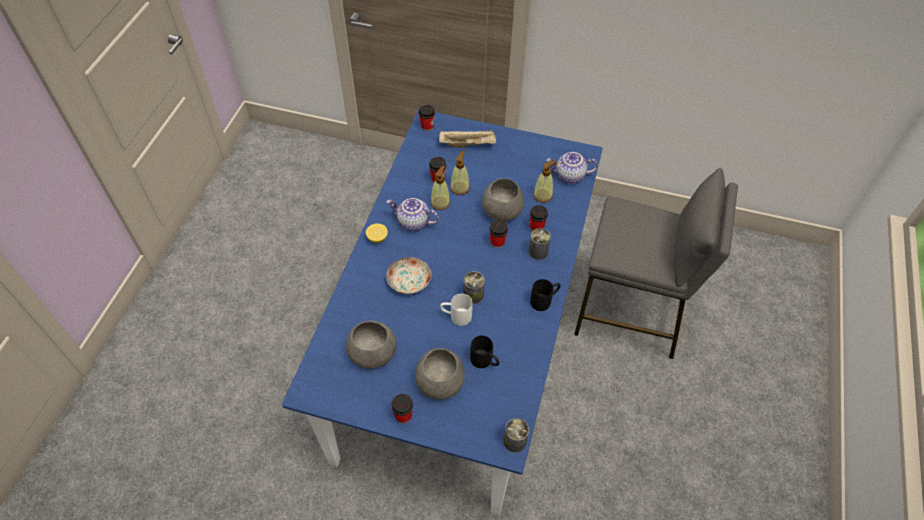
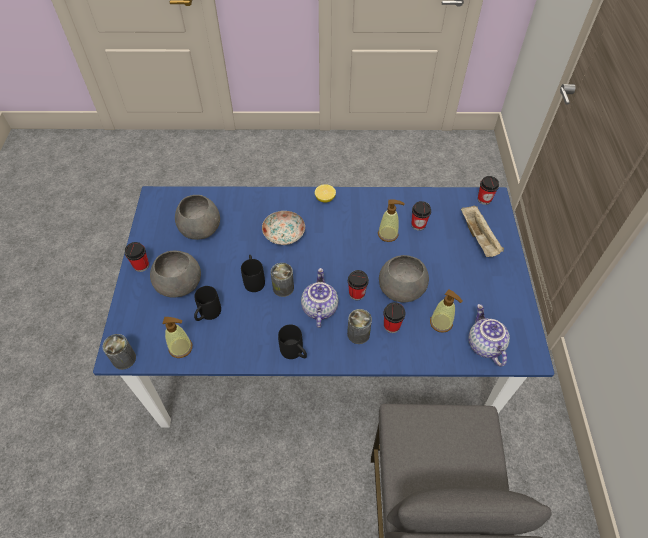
camera: 75 degrees right, 0 degrees up
teapot [386,198,439,231] -> teapot moved to [301,268,338,328]
white mug [440,294,472,326] -> black mug [241,255,265,292]
soap dispenser [450,151,470,195] -> soap dispenser moved to [163,317,192,358]

